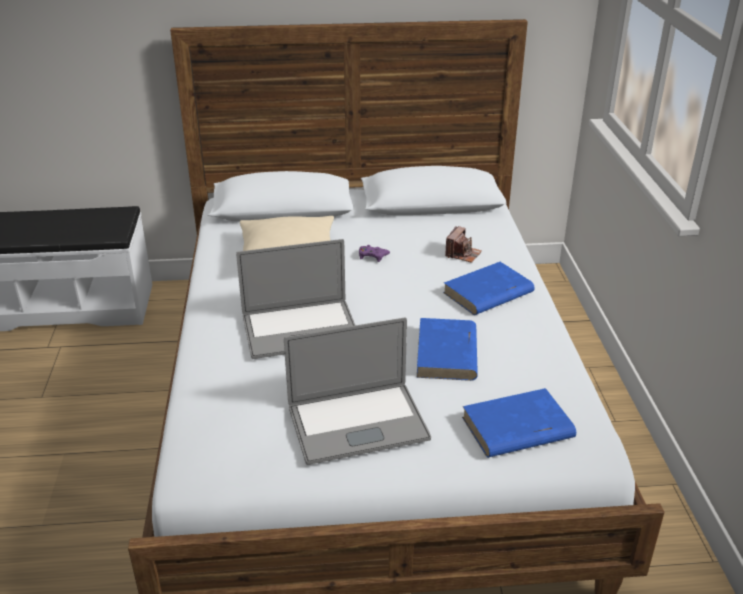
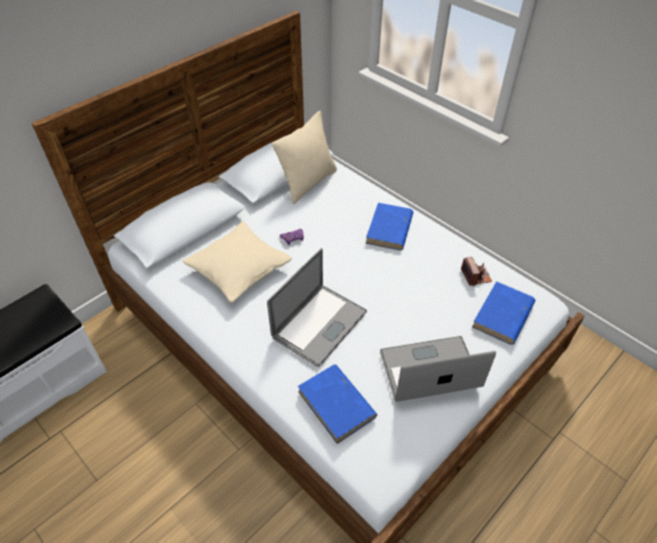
camera: 40 degrees left, 15 degrees up
laptop [284,317,431,465] -> laptop turned 135 degrees counterclockwise [380,336,496,402]
blue book [417,318,478,381] -> blue book moved to [298,364,377,444]
camera [445,226,482,263] -> camera moved to [461,257,492,286]
none -> beige pillow [272,111,337,204]

